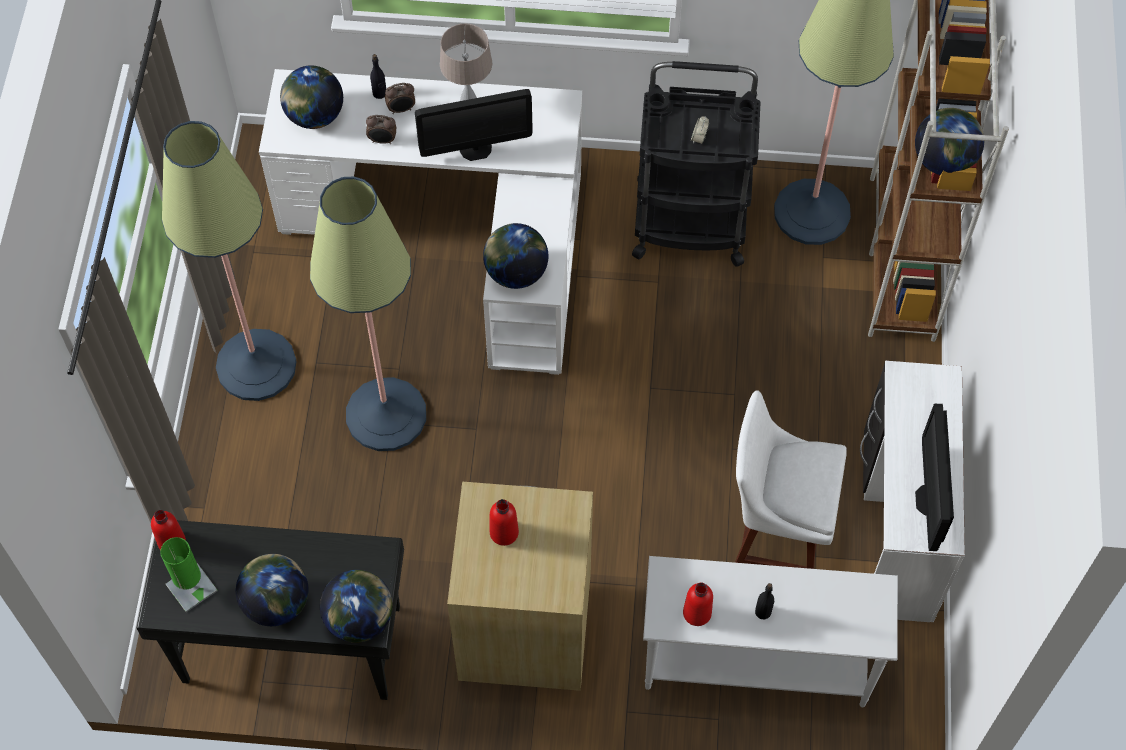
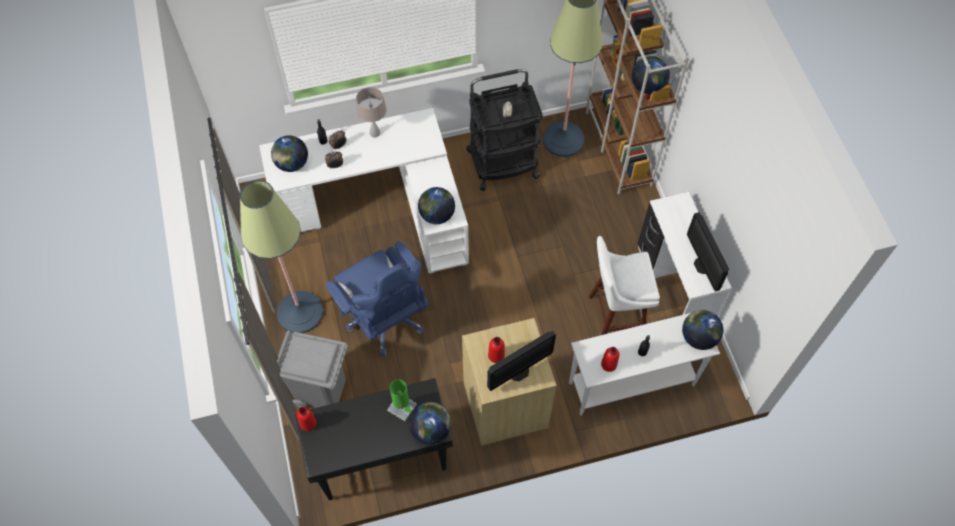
camera: 20 degrees left, 0 degrees up
green table lamp [160,537,218,612] -> green table lamp moved to [387,380,417,421]
globe [236,554,309,626] -> globe moved to [682,310,723,350]
floor lamp [310,177,426,451] -> blue office chair [326,241,429,356]
monitor [415,89,533,161] -> monitor moved to [487,331,556,391]
none -> grey trash can [277,331,348,408]

